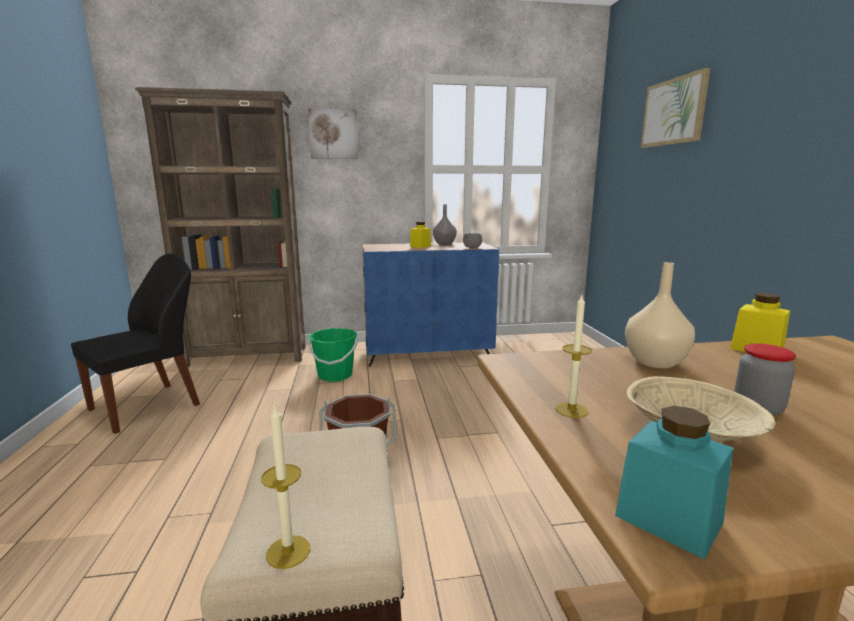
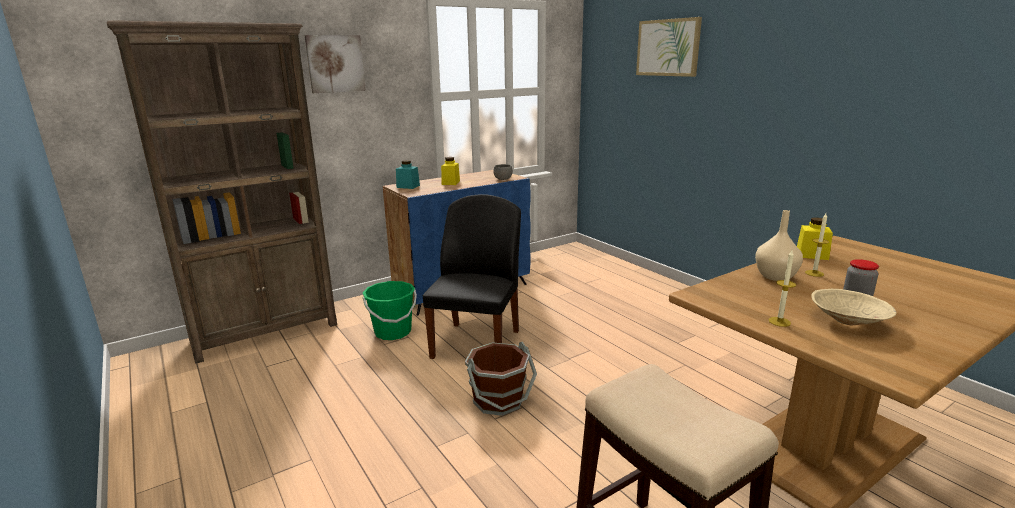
camera: 25 degrees left, 5 degrees up
black chair [71,254,200,434] -> black chair moved to [423,194,521,359]
candle [261,406,310,569] -> candle moved to [805,213,829,277]
grey vase [433,204,457,245] -> none
turquoise jar [615,406,733,559] -> turquoise jar moved to [396,160,420,189]

